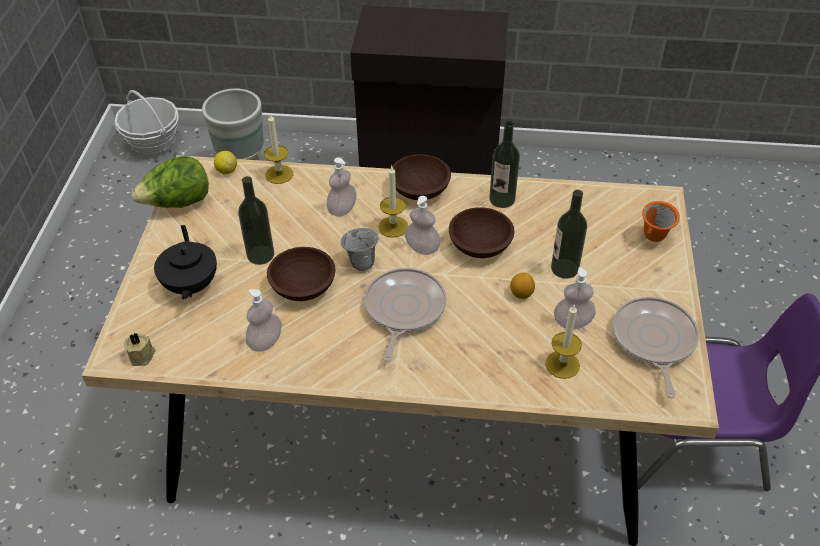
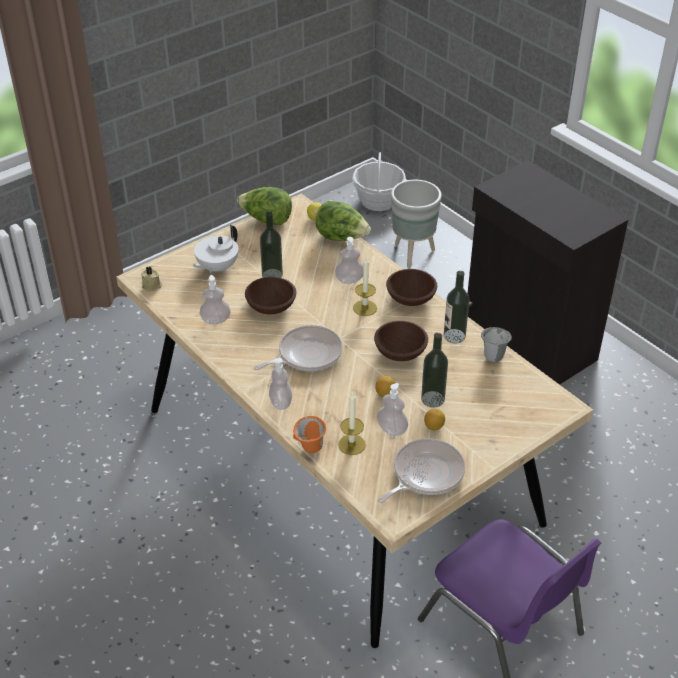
camera: 45 degrees right, 5 degrees down
black teapot [154,225,217,300] -> white teapot [192,225,239,274]
candle [264,114,293,184] -> lettuce [315,201,371,241]
grey mug [341,228,378,271] -> grey mug moved to [481,327,512,362]
soap dispenser [405,196,441,255] -> soap dispenser moved to [269,358,292,410]
orange mug [642,201,680,242] -> orange mug moved to [293,416,326,453]
none -> lemon [424,408,445,431]

